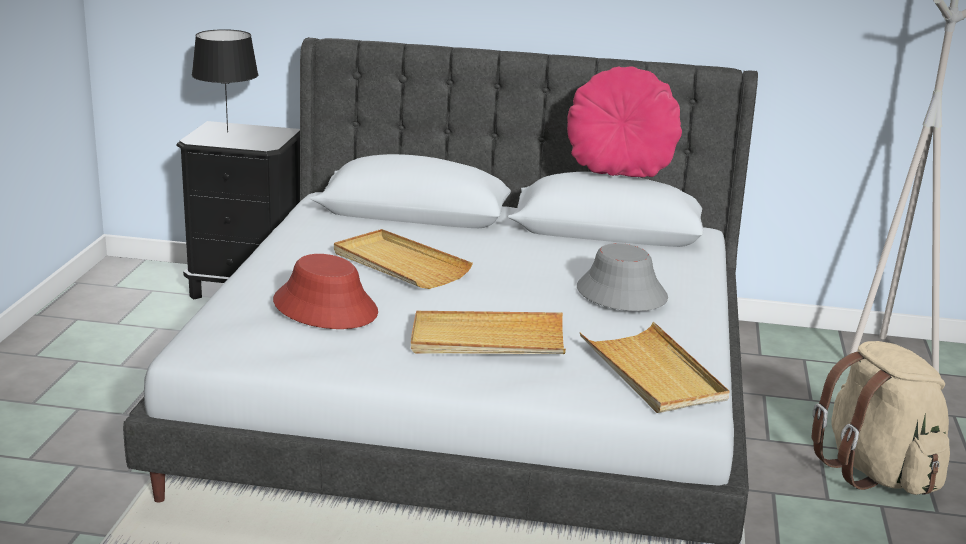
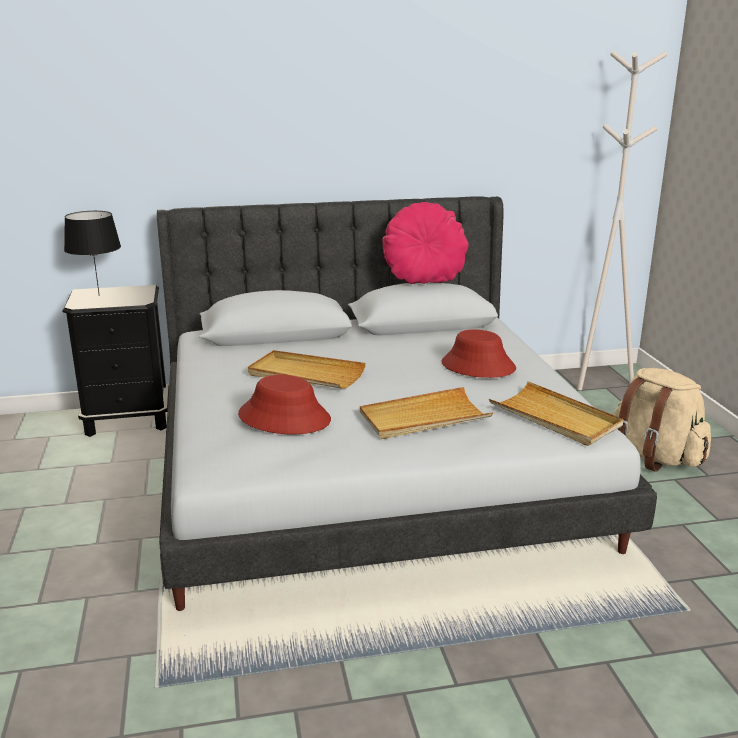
camera: 20 degrees left, 0 degrees up
grey hat [577,243,668,311] -> red hat [442,329,516,378]

